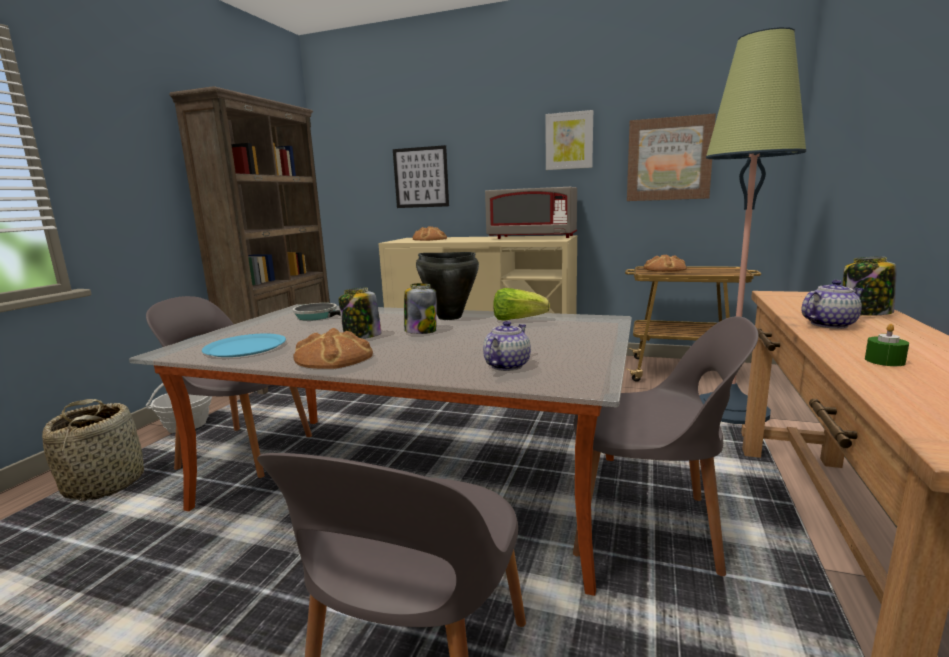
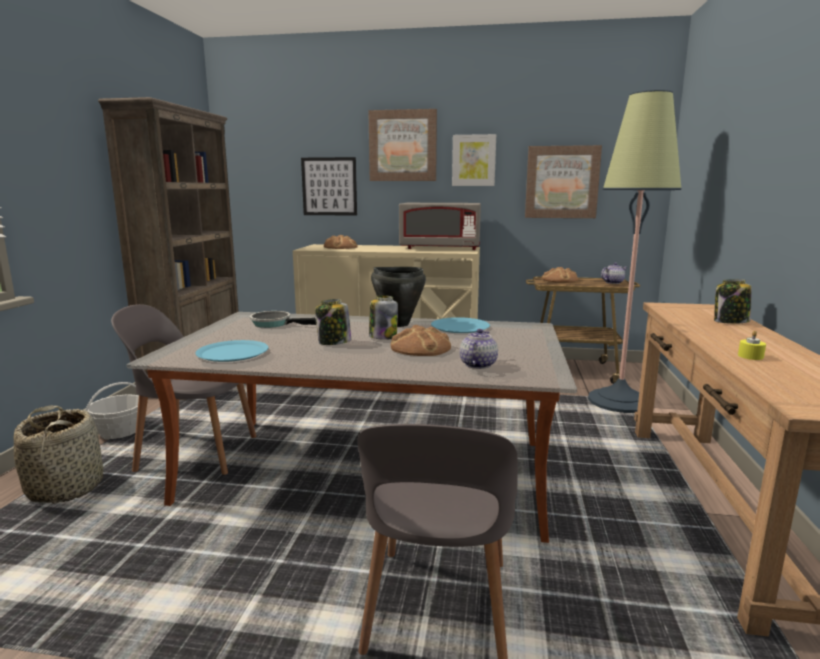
camera: 10 degrees left, 0 degrees up
bread [294,328,373,369] -> bread moved to [391,324,451,356]
lettuce [493,288,550,321] -> blue plate [431,317,490,333]
grey chair [573,316,759,576] -> none
teapot [802,280,864,329] -> teapot moved to [601,263,627,284]
green candle [865,324,909,366] -> yellow candle [738,331,766,360]
none -> picture [368,109,437,181]

